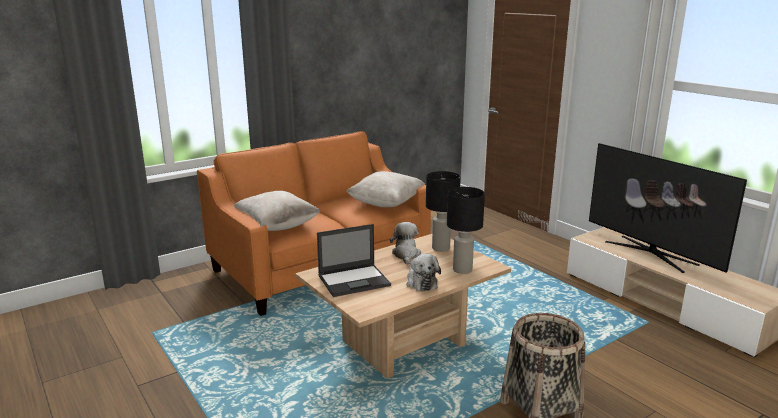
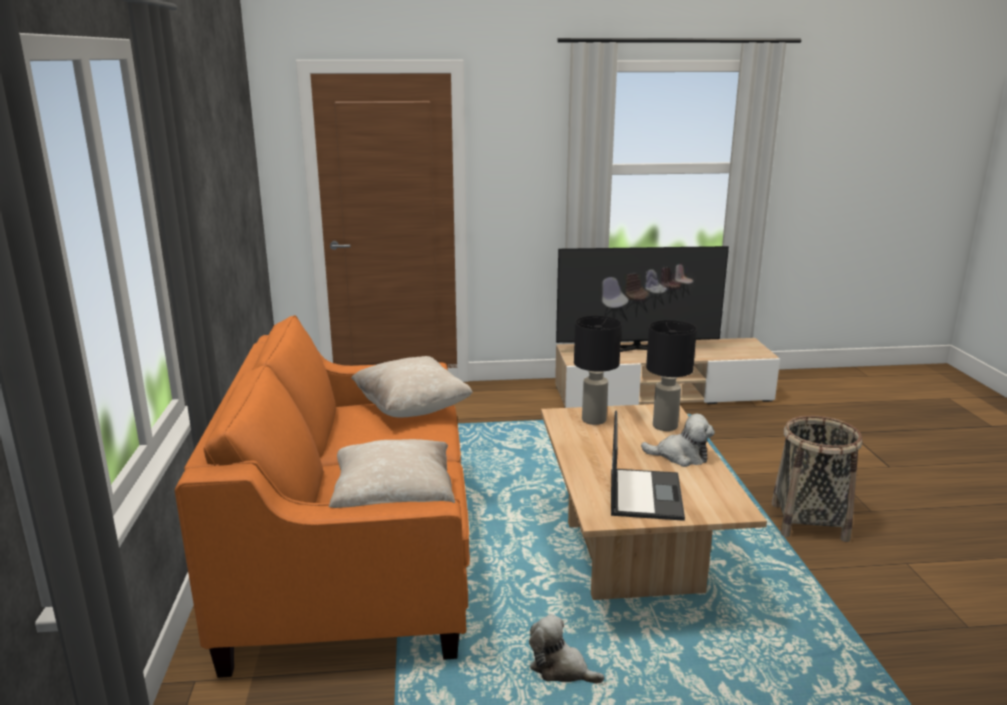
camera: 60 degrees left, 0 degrees up
plush toy [390,222,421,265] -> plush toy moved to [529,614,605,684]

